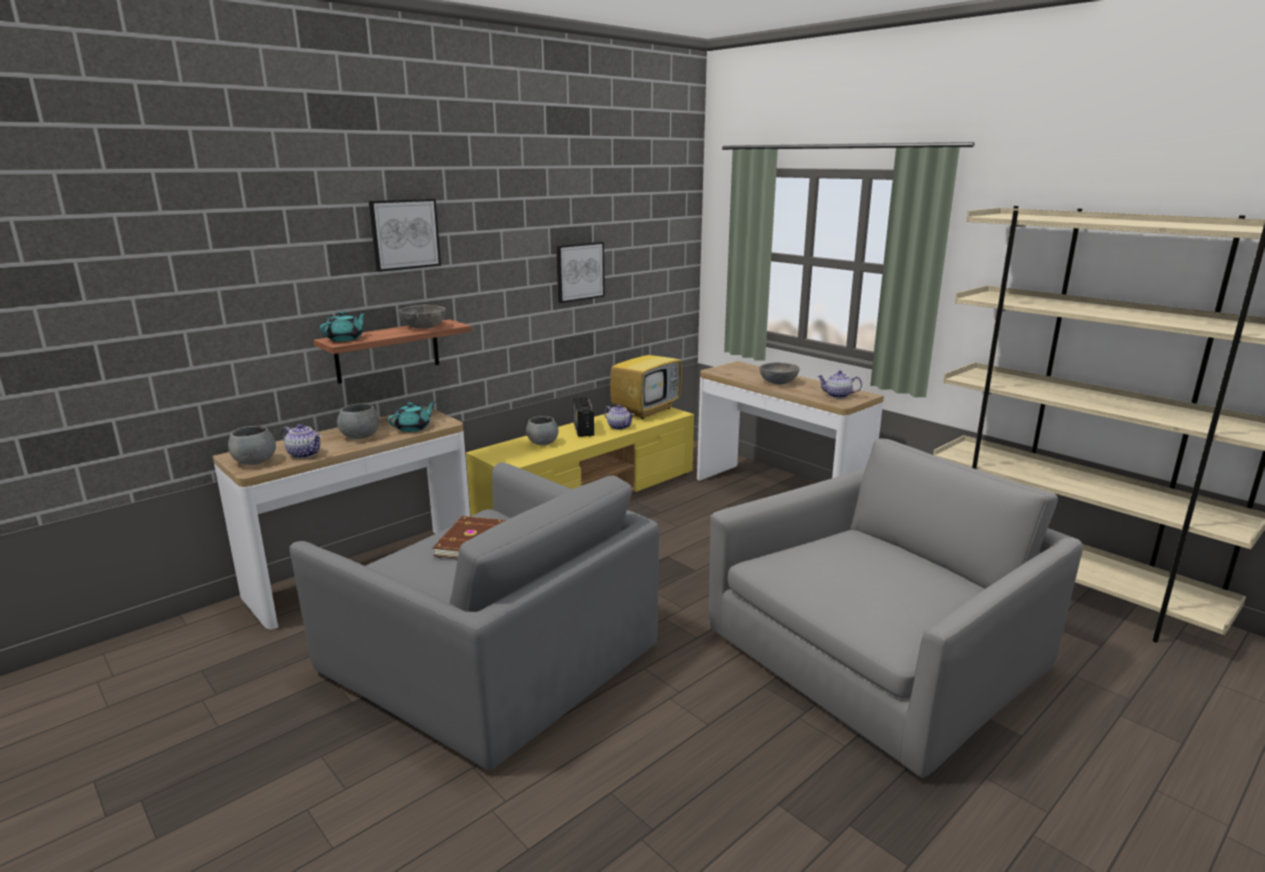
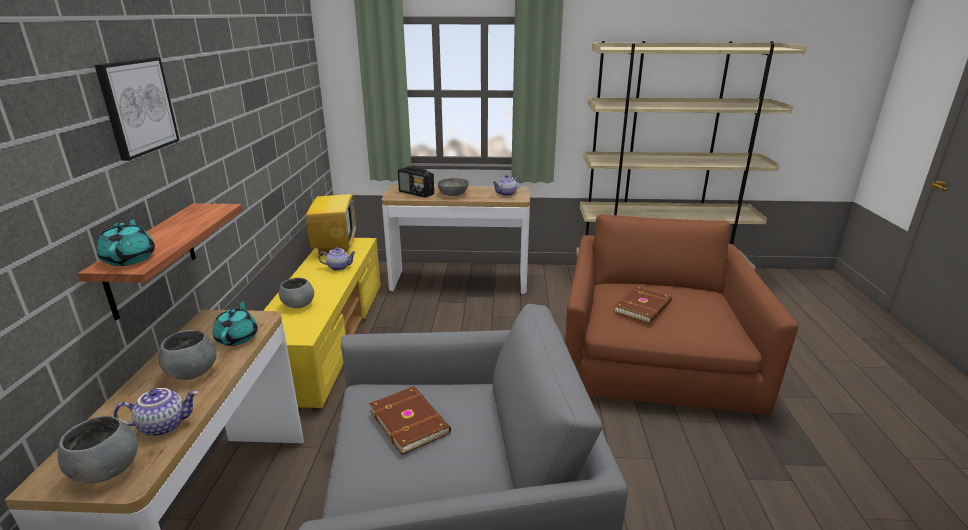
camera: 45 degrees left, 5 degrees up
grey bowl [399,305,446,329] -> none
picture [556,242,605,303] -> none
radio [573,396,594,437] -> radio moved to [398,166,434,198]
grey armchair [709,439,1083,778] -> brown armchair [565,215,798,415]
none -> brown book [614,286,672,324]

